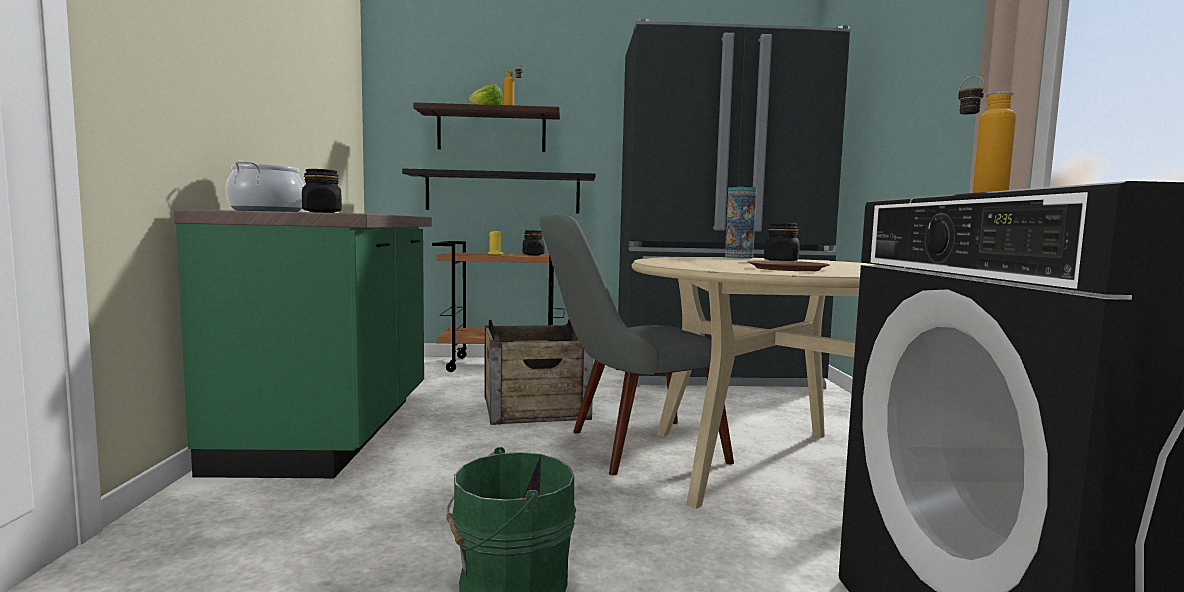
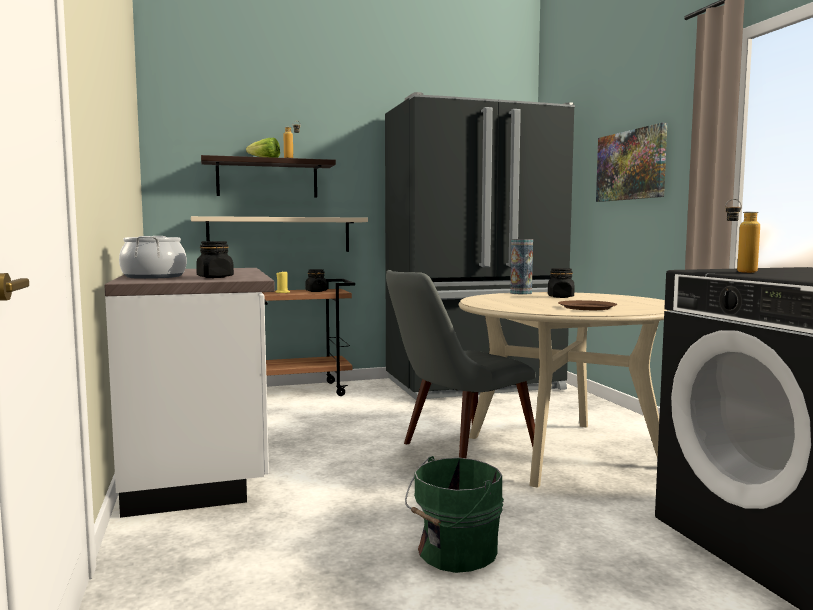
camera: 15 degrees left, 0 degrees up
green counter [174,209,432,478] -> white counter [104,268,275,518]
black shelf [402,169,595,214] -> beige shelf [191,216,368,252]
crate [484,319,593,425] -> none
none -> picture [596,123,667,202]

